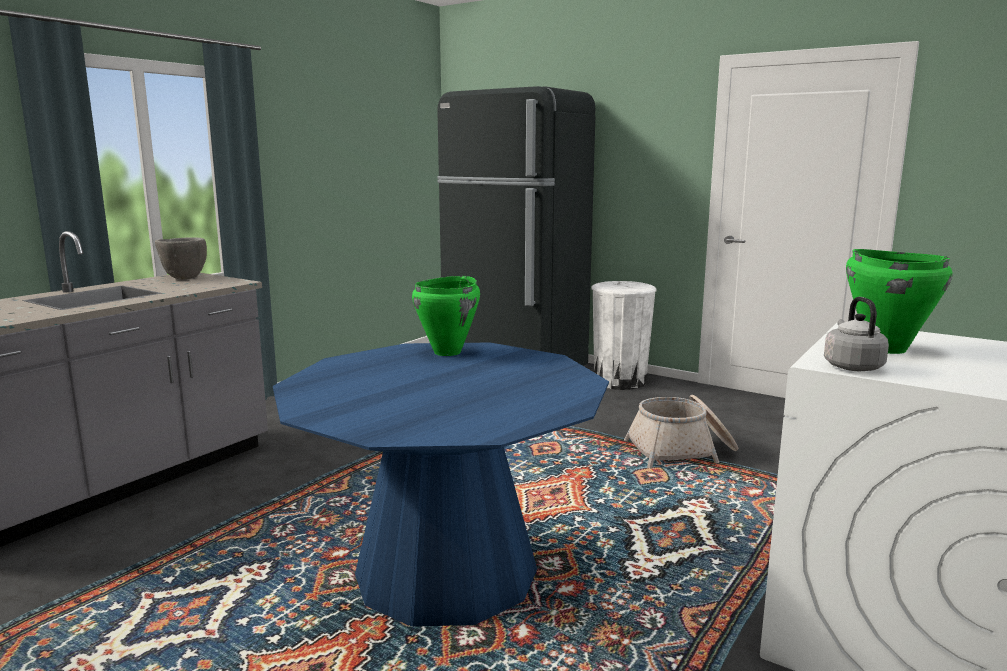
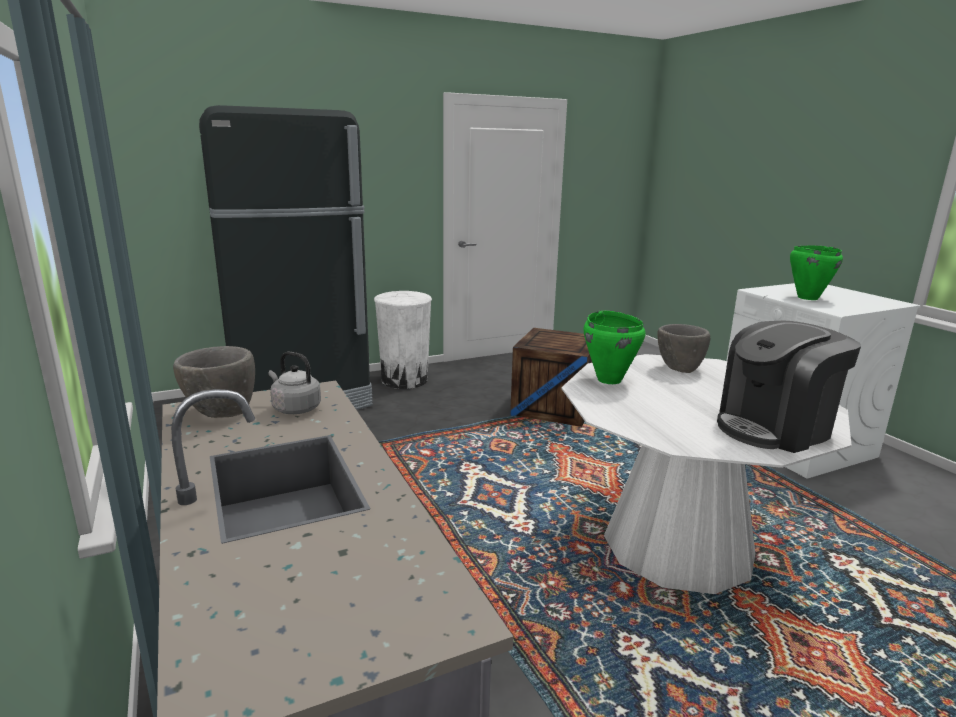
camera: 60 degrees left, 5 degrees up
blue dining table [273,343,609,627] -> white dining table [562,354,851,594]
basket [624,395,738,468] -> crate [510,328,592,427]
grey kettle [824,297,889,371] -> grey kettle moved to [269,352,321,414]
none -> grey bowl [657,324,710,373]
none -> coffee machine [717,321,861,453]

